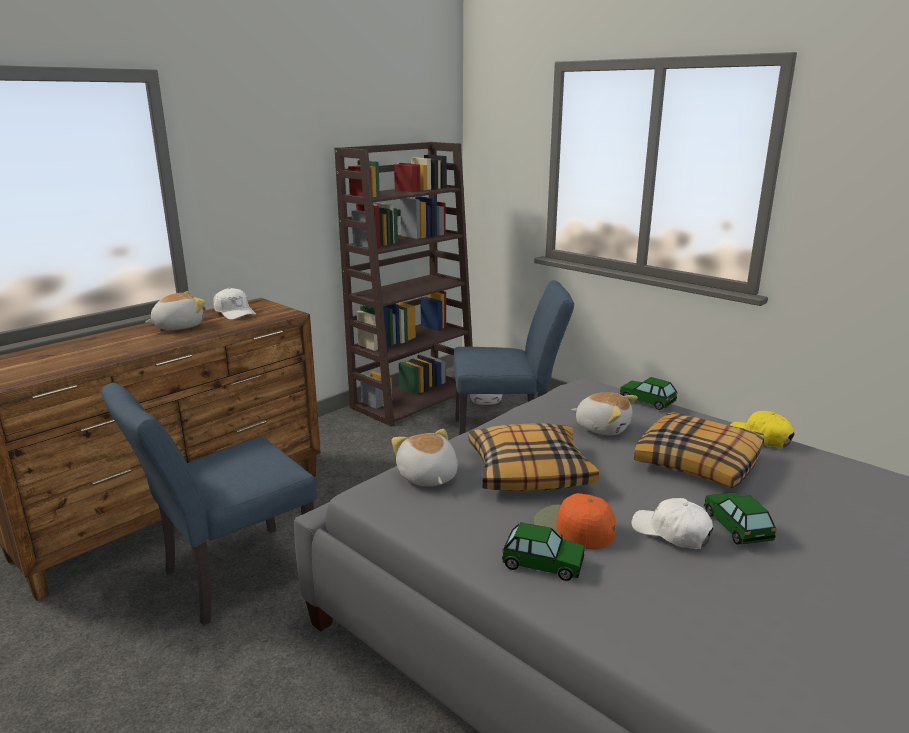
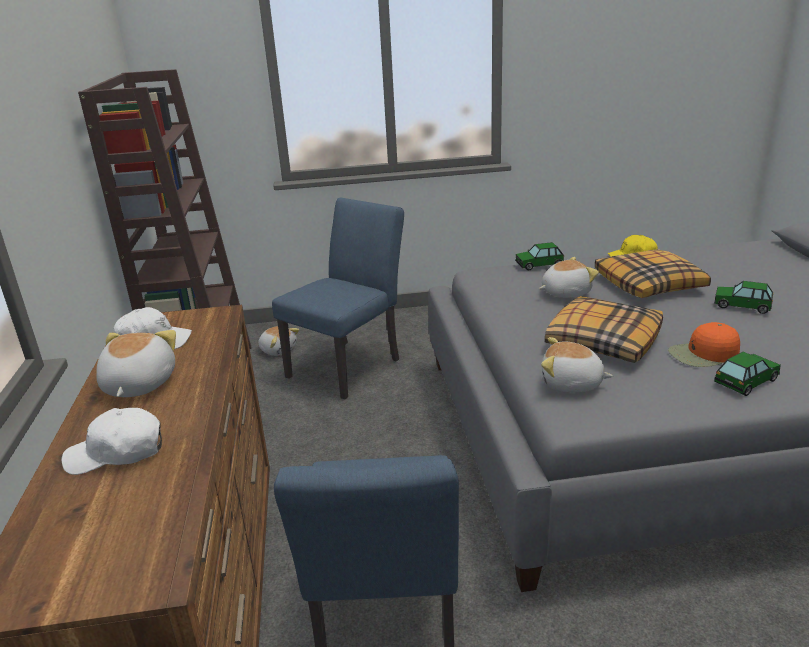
camera: 50 degrees left, 5 degrees up
white cap [632,498,714,549] -> white cap moved to [61,408,162,475]

